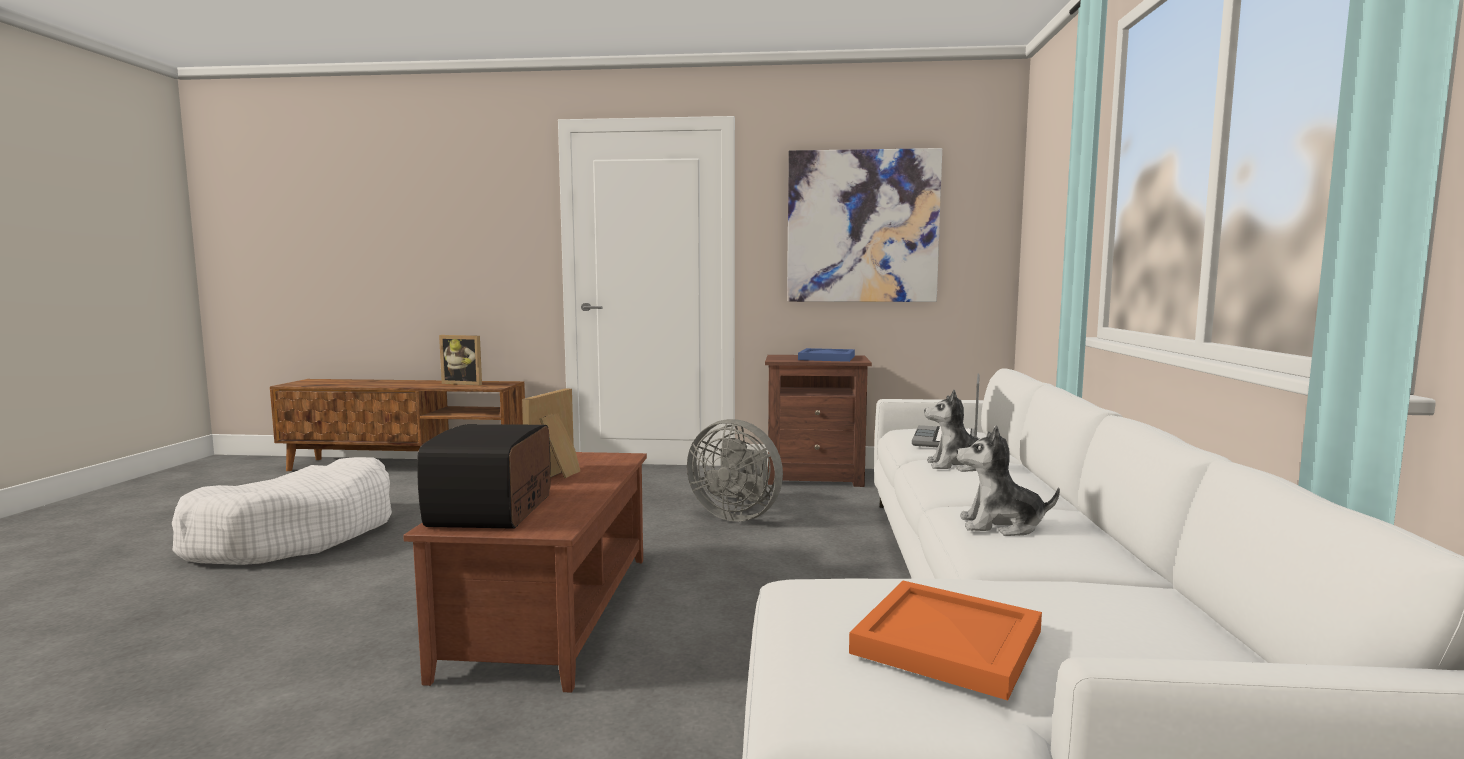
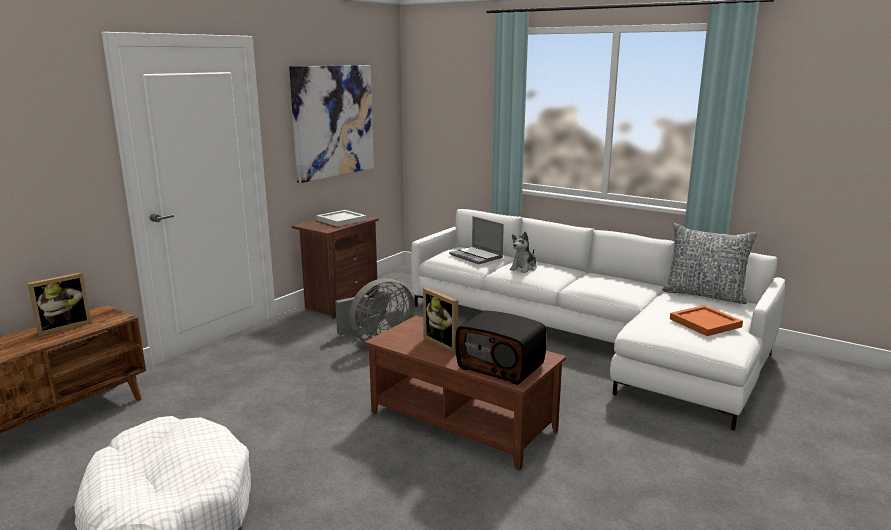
camera: 60 degrees left, 10 degrees up
blue tray [798,348,855,362] -> white tray [316,210,367,227]
plush toy [956,425,1060,536] -> none
none -> pillow [662,223,757,304]

